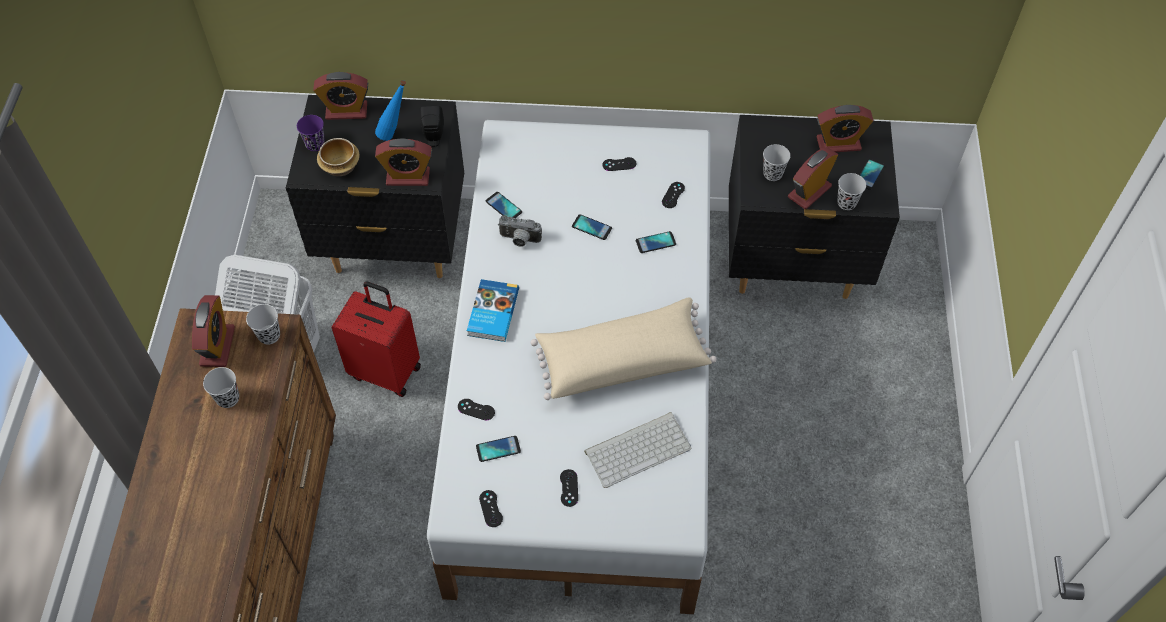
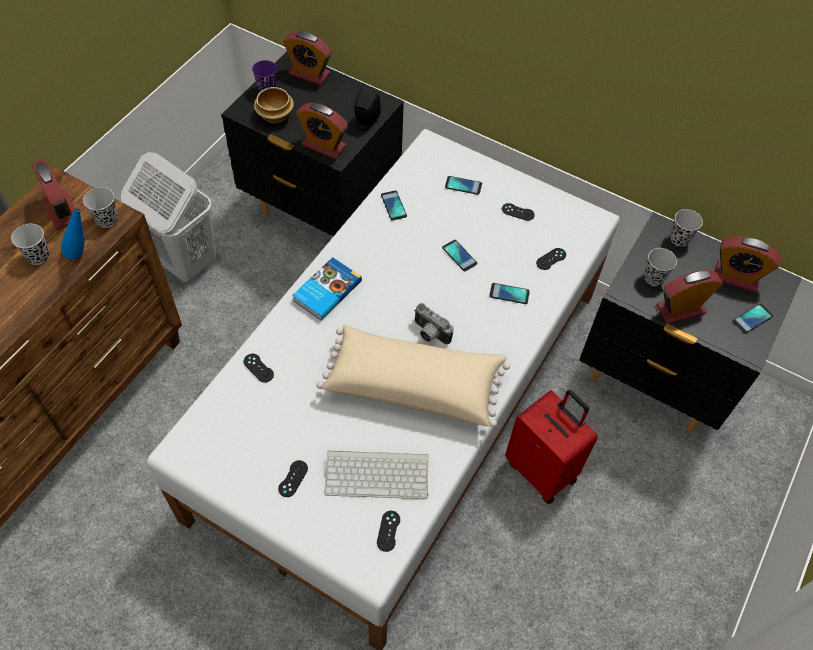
camera: 25 degrees right, 0 degrees up
alarm clock [192,295,235,367] -> alarm clock turned 60 degrees counterclockwise [31,159,75,230]
red suitcase [332,282,421,397] -> red suitcase moved to [505,390,598,504]
blue bottle [375,80,406,141] -> blue bottle moved to [61,203,85,259]
phone [476,436,521,462] -> phone moved to [445,176,482,195]
black game controller [479,490,503,527] -> black game controller moved to [377,511,400,552]
camera [498,215,542,247] -> camera moved to [414,303,454,344]
black cup [837,173,866,210] -> black cup moved to [670,209,703,246]

